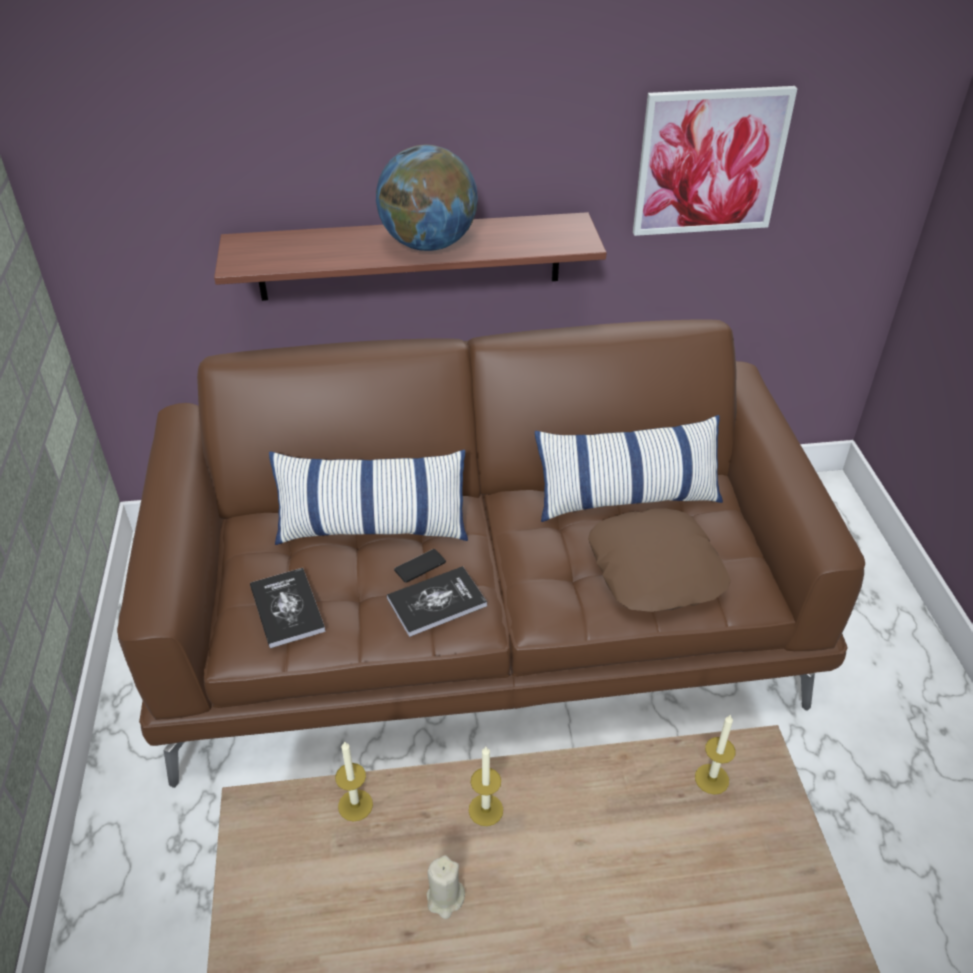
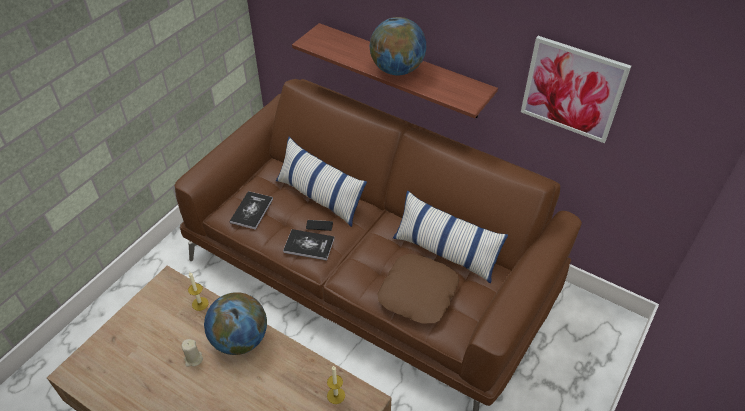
camera: 40 degrees right, 5 degrees up
candle [469,747,503,826] -> globe [204,292,267,355]

